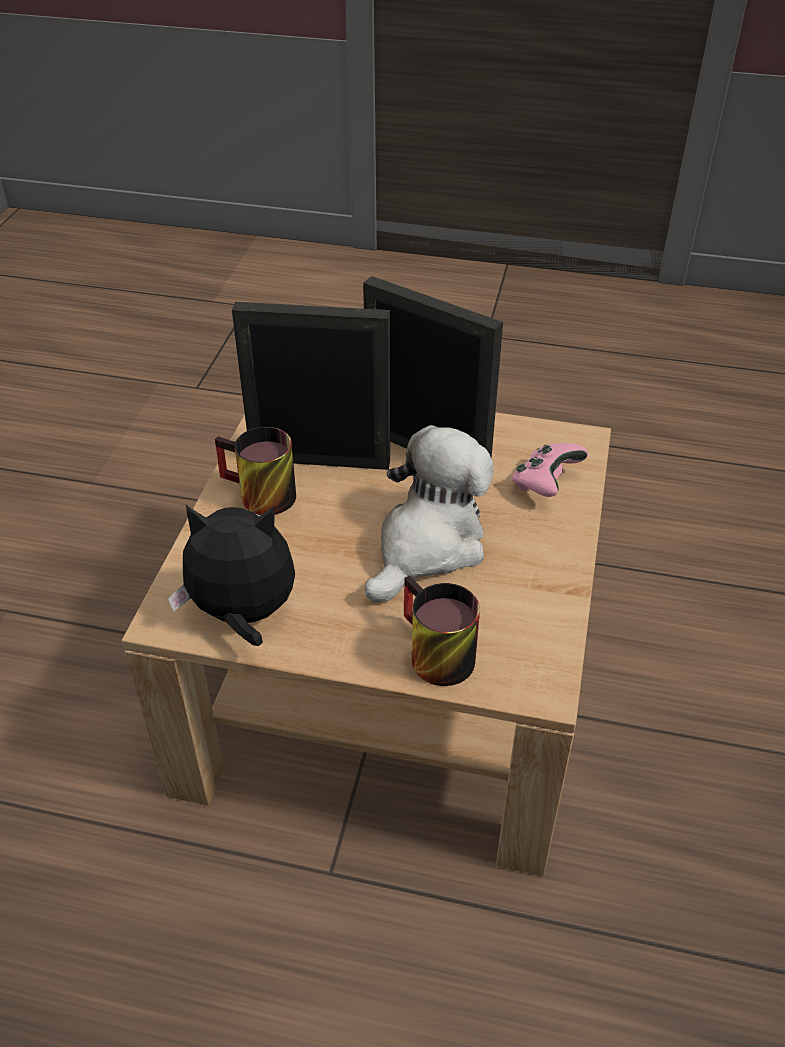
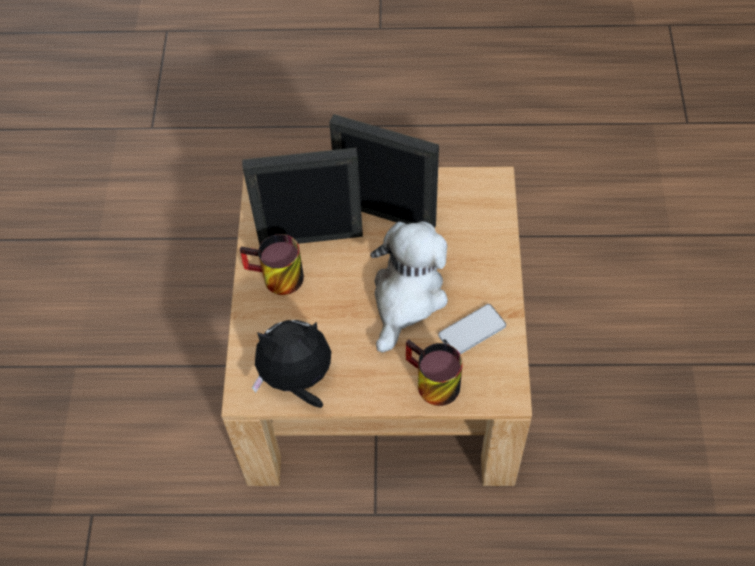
camera: 10 degrees left, 15 degrees up
pink game controller [512,443,589,497] -> none
none -> phone [438,304,506,354]

